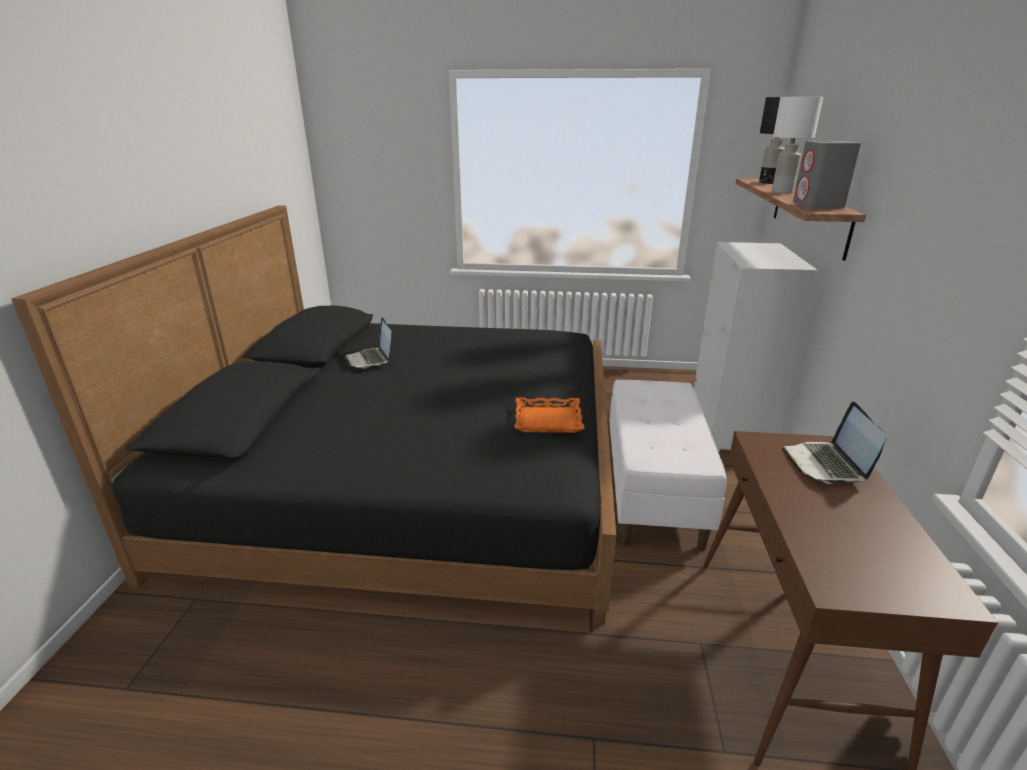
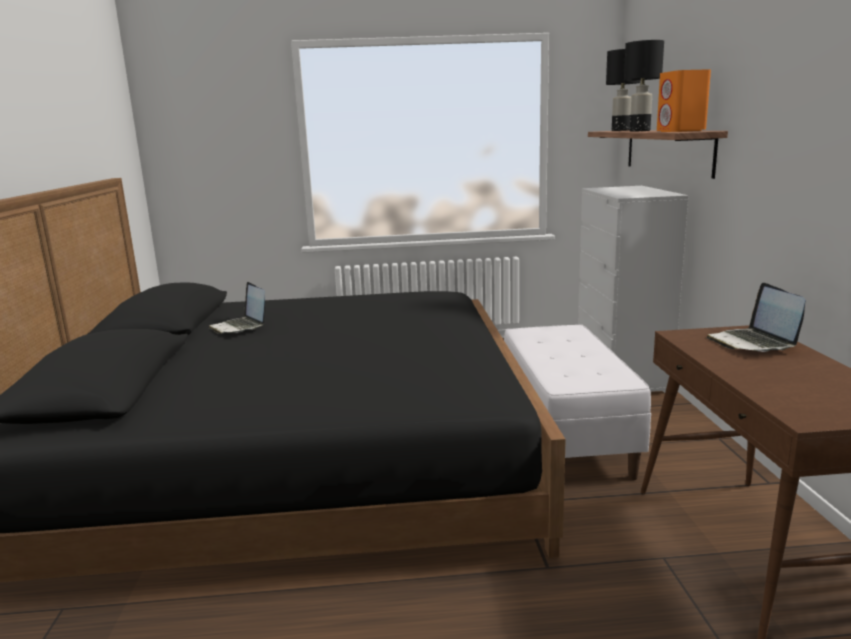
camera: 10 degrees left, 10 degrees down
orange tray [515,397,585,433] -> none
white table lamp [772,97,823,194] -> black table lamp [624,40,664,132]
grey speaker [793,141,861,209] -> orange speaker [657,69,711,132]

